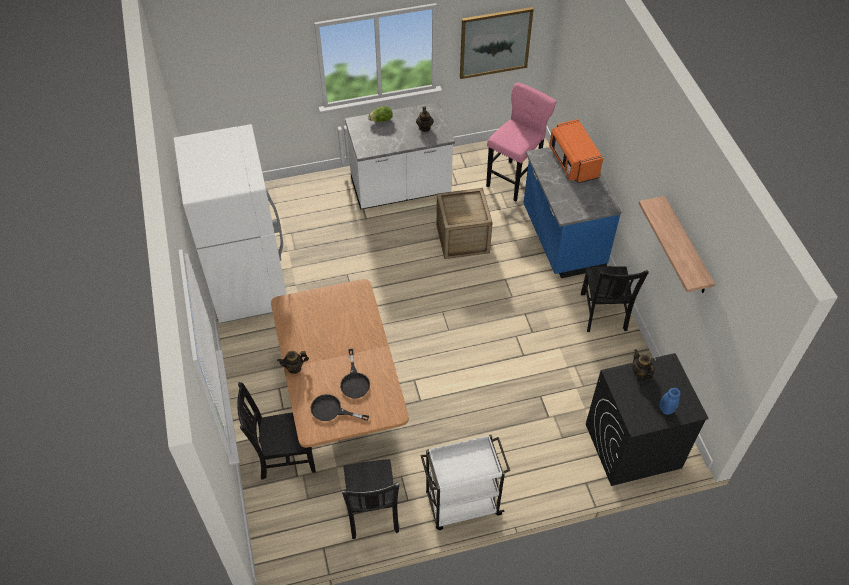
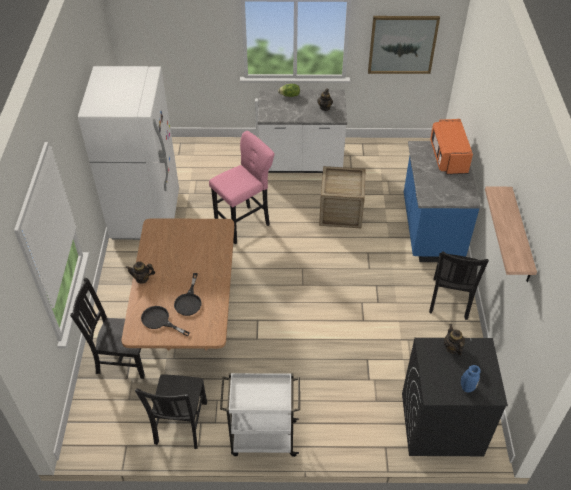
camera: 15 degrees right, 5 degrees down
pink stool [486,82,557,202] -> pink stool moved to [209,131,275,244]

